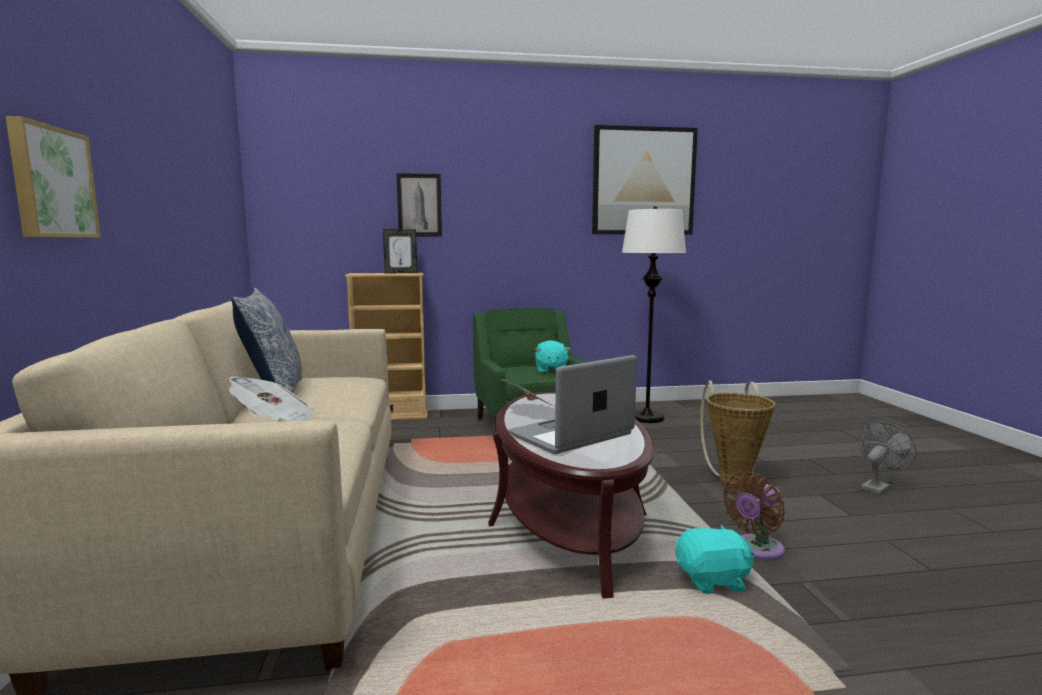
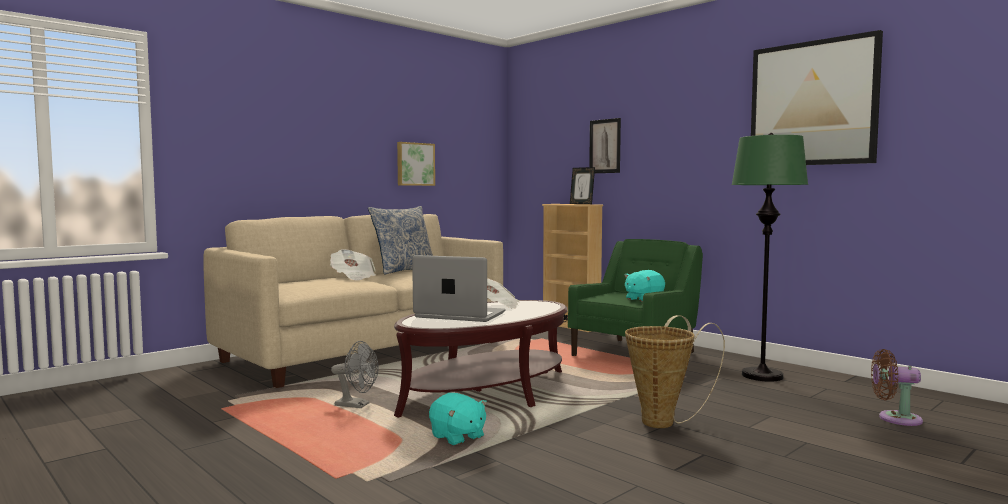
camera: 55 degrees right, 5 degrees down
picture [5,116,101,238] -> picture moved to [397,142,435,186]
white floor lamp [622,206,686,423] -> green floor lamp [731,133,808,382]
brown fan [723,472,785,560] -> brown fan moved to [871,349,923,426]
grey fan [858,421,917,495] -> grey fan moved to [331,341,379,408]

